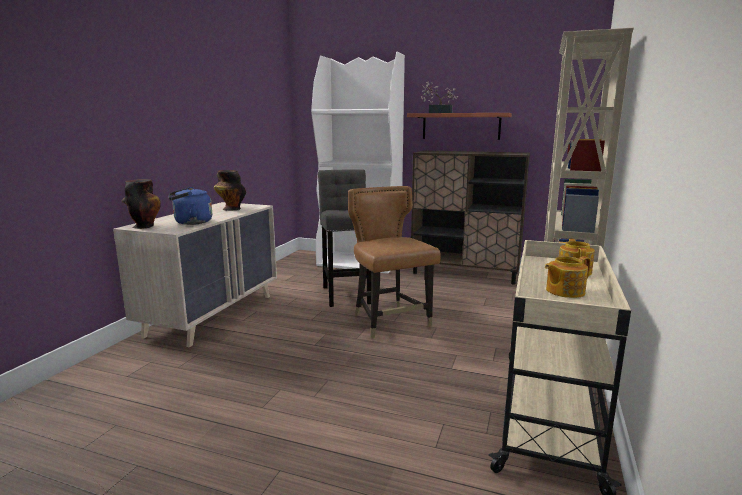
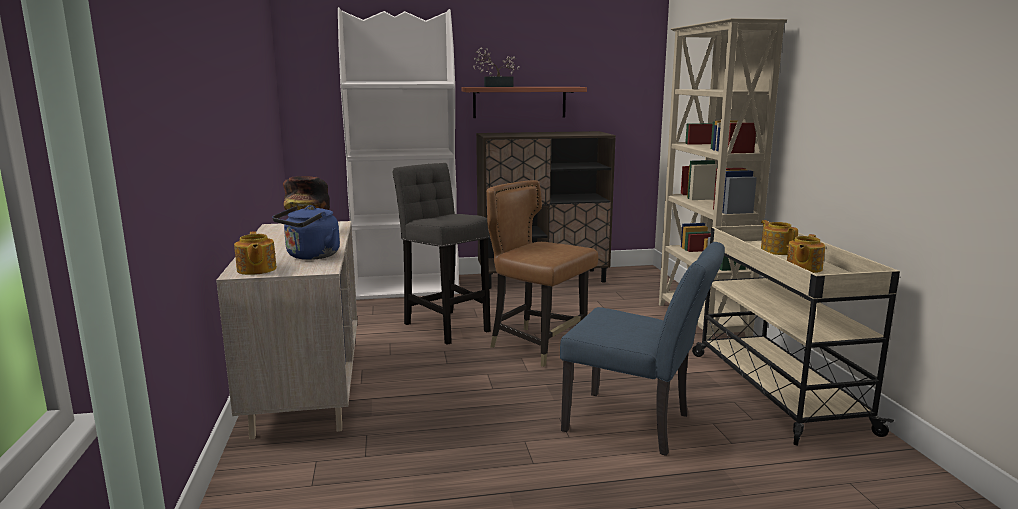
camera: 30 degrees left, 0 degrees up
vase [122,179,161,229] -> teapot [234,231,277,275]
none -> blue chair [560,242,725,456]

